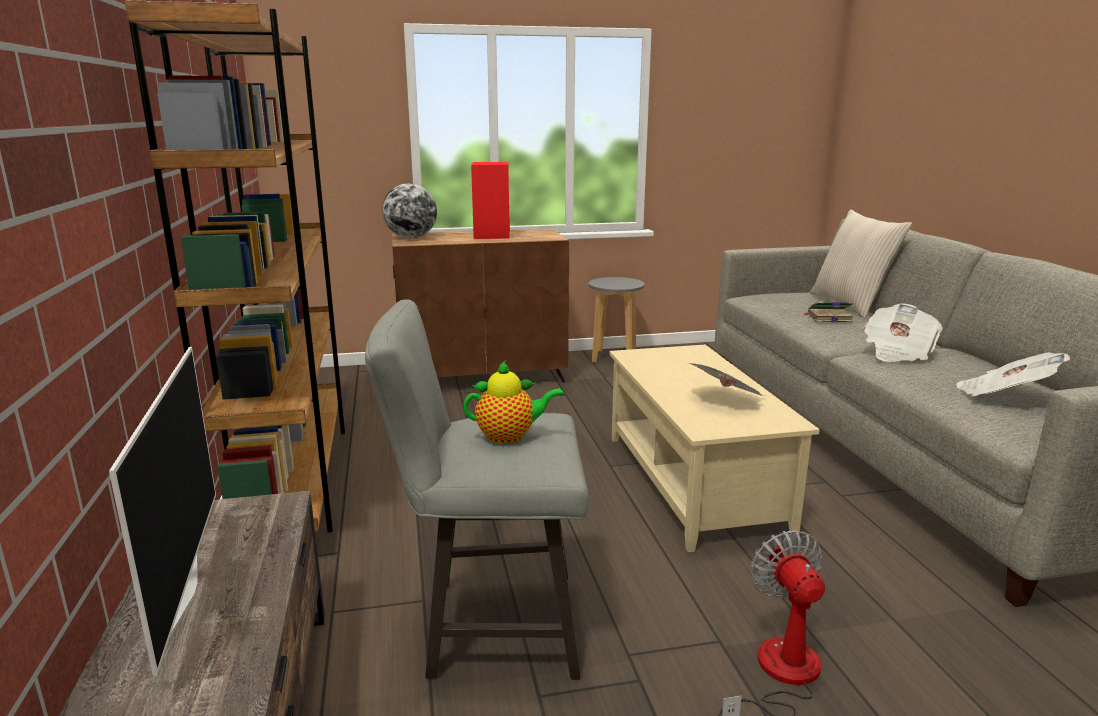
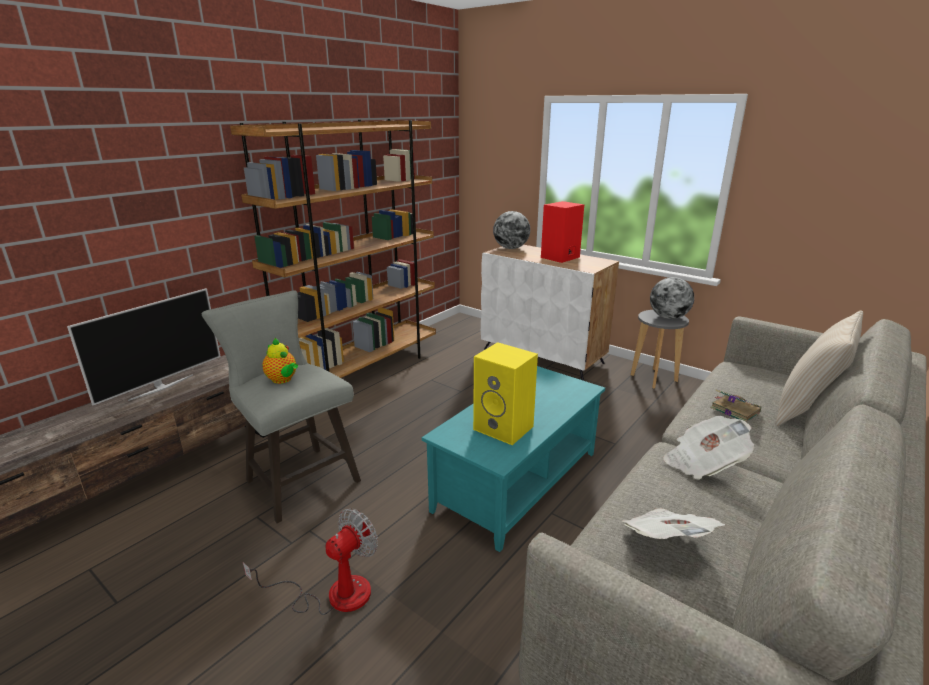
camera: 50 degrees right, 5 degrees up
brown cabinet [392,229,569,383] -> white cabinet [481,245,619,381]
beige coffee table [609,345,820,552] -> turquoise coffee table [422,366,605,552]
newspaper [688,363,766,396] -> yellow speaker [473,342,538,445]
none -> globe [650,277,694,319]

